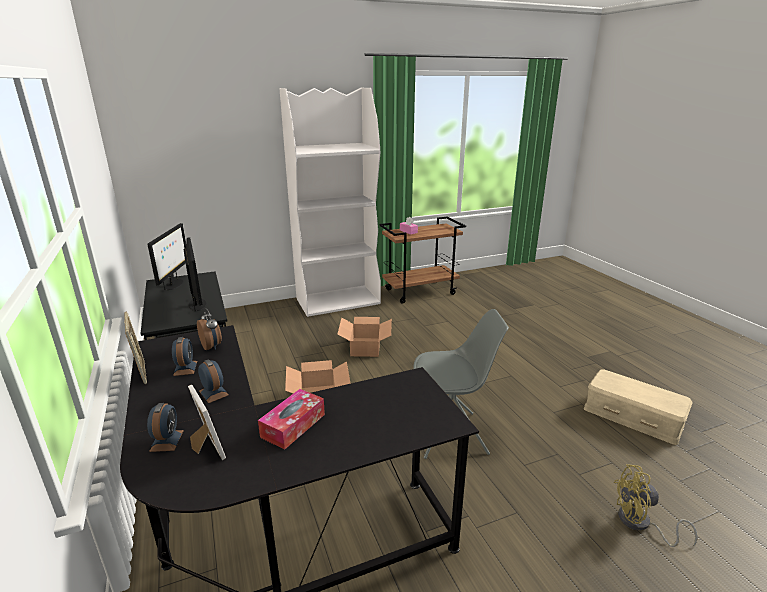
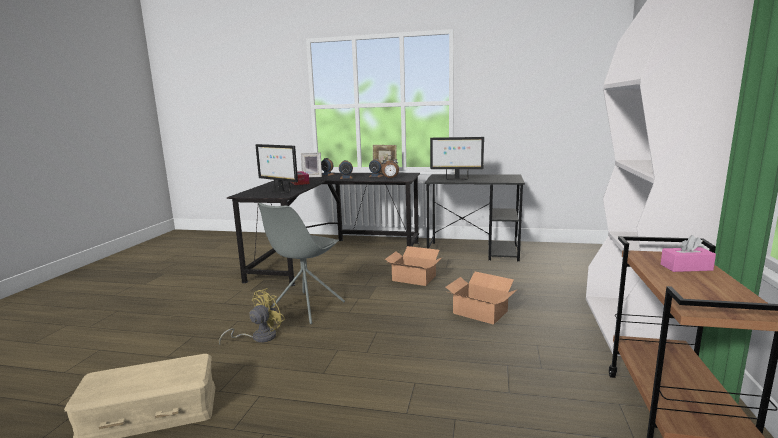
camera: 125 degrees right, 10 degrees down
monitor [147,223,186,290] -> monitor moved to [255,144,298,193]
yellow fan [614,464,698,547] -> yellow fan moved to [219,288,285,345]

